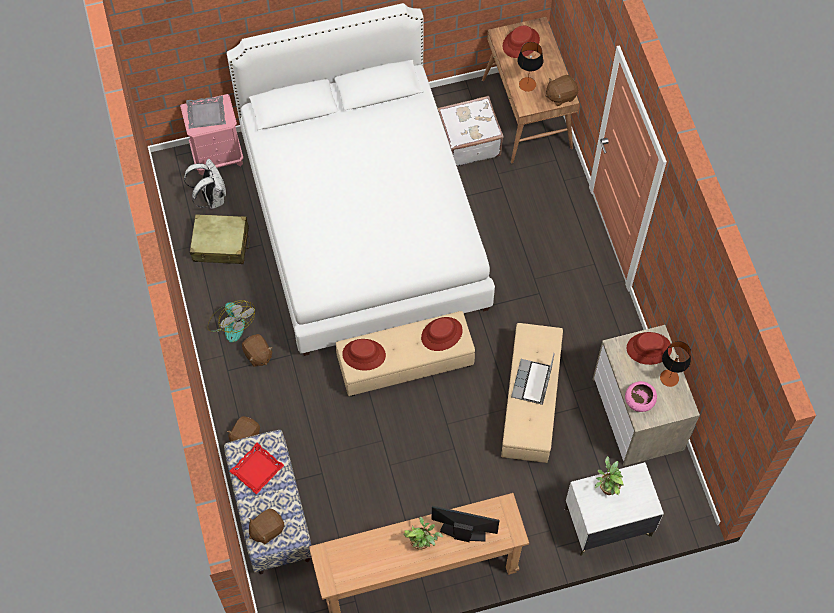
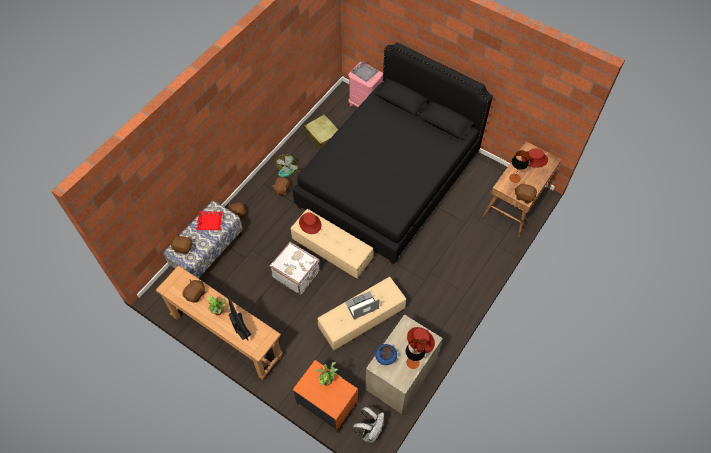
camera: 50 degrees right, 5 degrees down
white backpack [184,159,226,209] -> white backpack moved to [352,407,384,443]
white bed [227,3,495,356] -> black bed [293,42,493,265]
red hat [421,317,463,351] -> none
white suitcase [437,96,504,166] -> white suitcase moved to [269,242,320,295]
white nightstand [565,462,664,556] -> orange nightstand [293,360,358,433]
pink bowl [625,381,657,412] -> blue bowl [375,344,397,365]
none -> brown plush toy [182,279,205,303]

